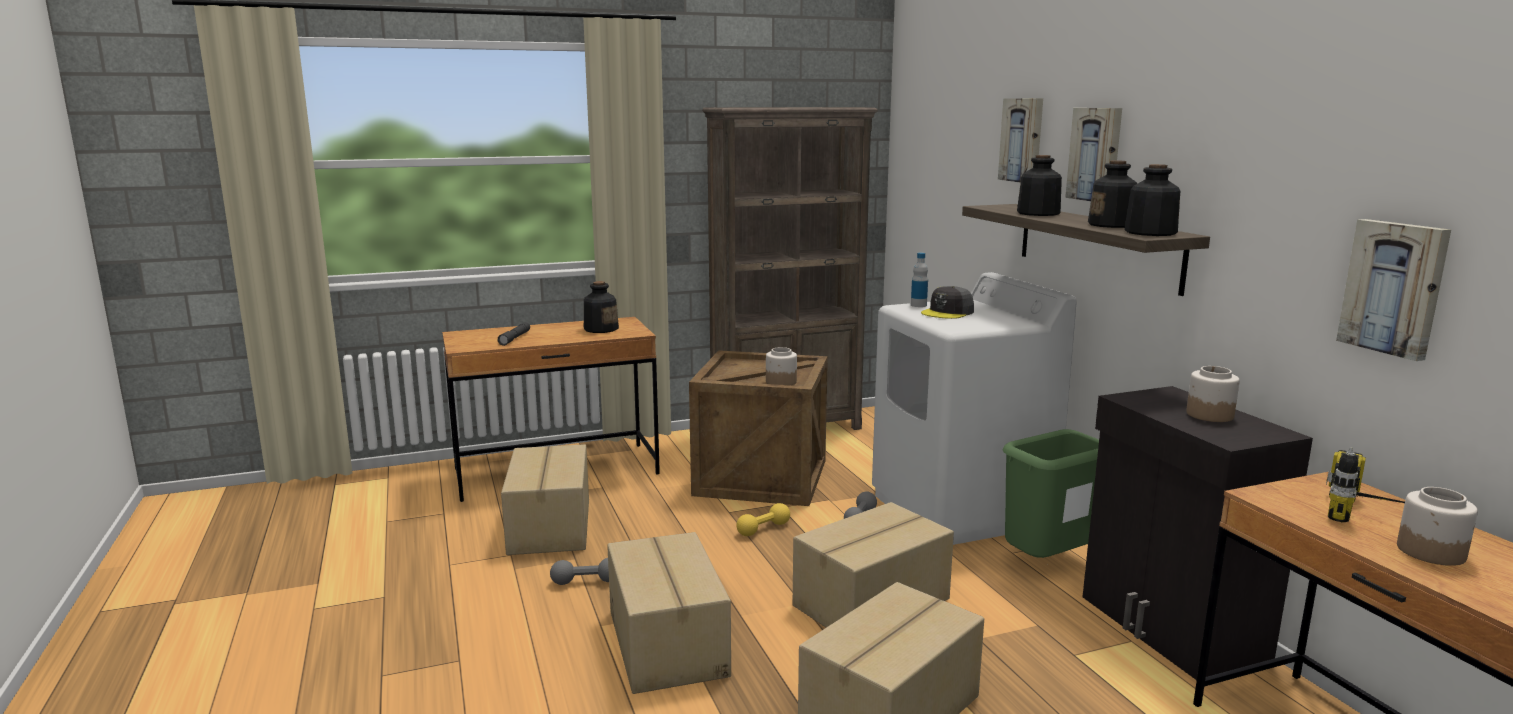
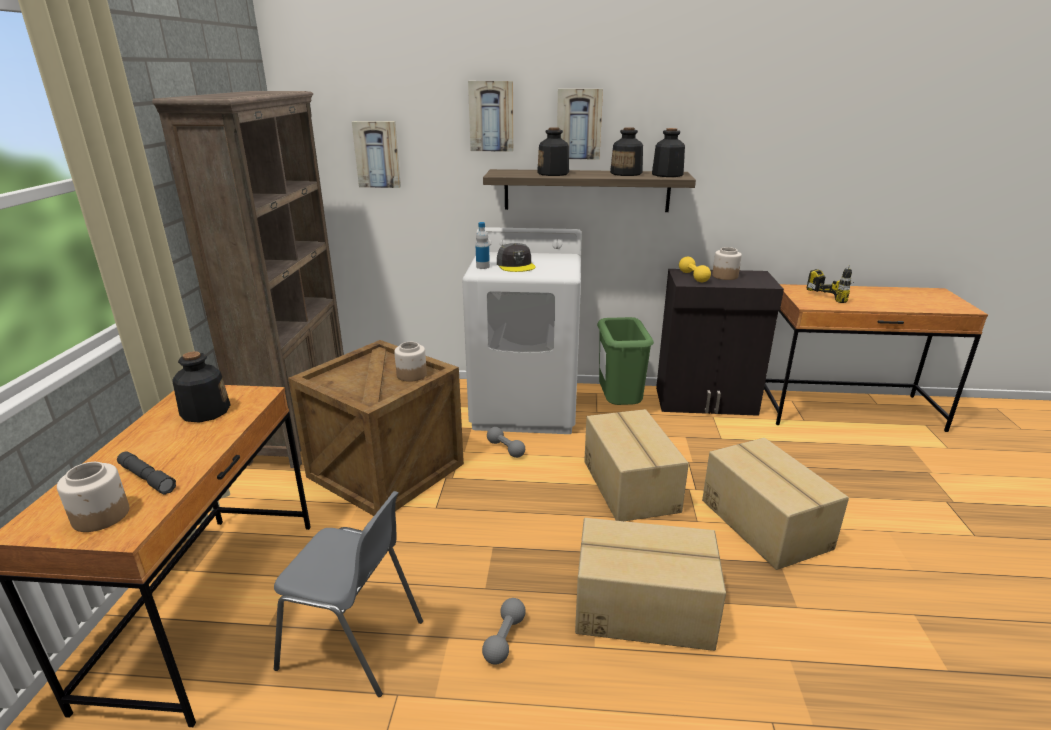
camera: 65 degrees left, 10 degrees up
cardboard box [501,444,589,555] -> grey chair [274,491,423,697]
yellow dumbbell [736,503,790,536] -> yellow dumbbell moved to [679,257,711,282]
picture [1336,219,1451,361] -> picture moved to [352,121,401,188]
jar [1397,487,1478,566] -> jar moved to [57,462,129,532]

